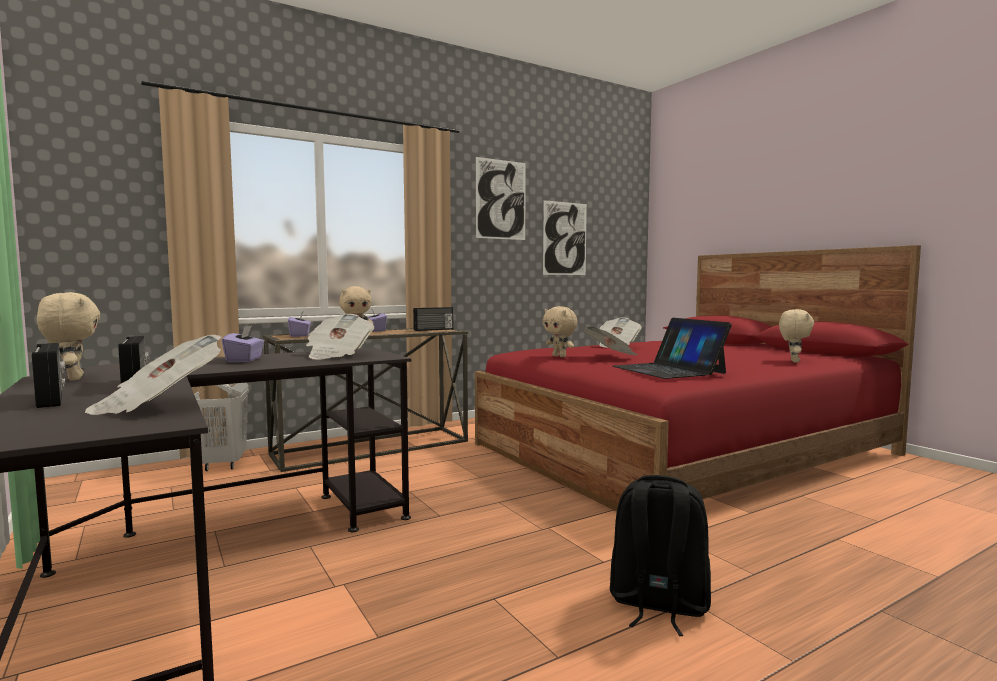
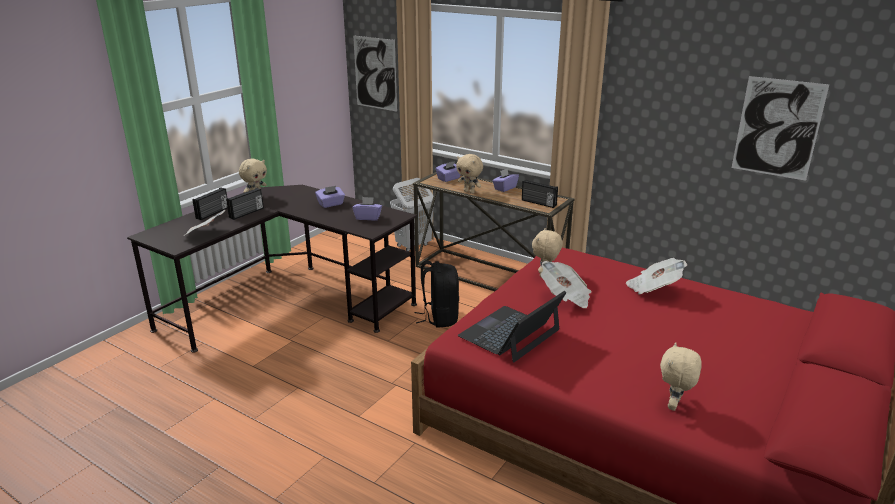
camera: 65 degrees right, 20 degrees up
newspaper [306,314,374,360] -> purple tissue box [352,197,382,220]
picture [476,157,526,240] -> picture moved to [353,35,397,112]
black backpack [610,475,711,636] -> black backpack moved to [415,261,459,328]
beige plush toy [779,309,814,363] -> beige plush toy turned 120 degrees clockwise [660,342,702,411]

